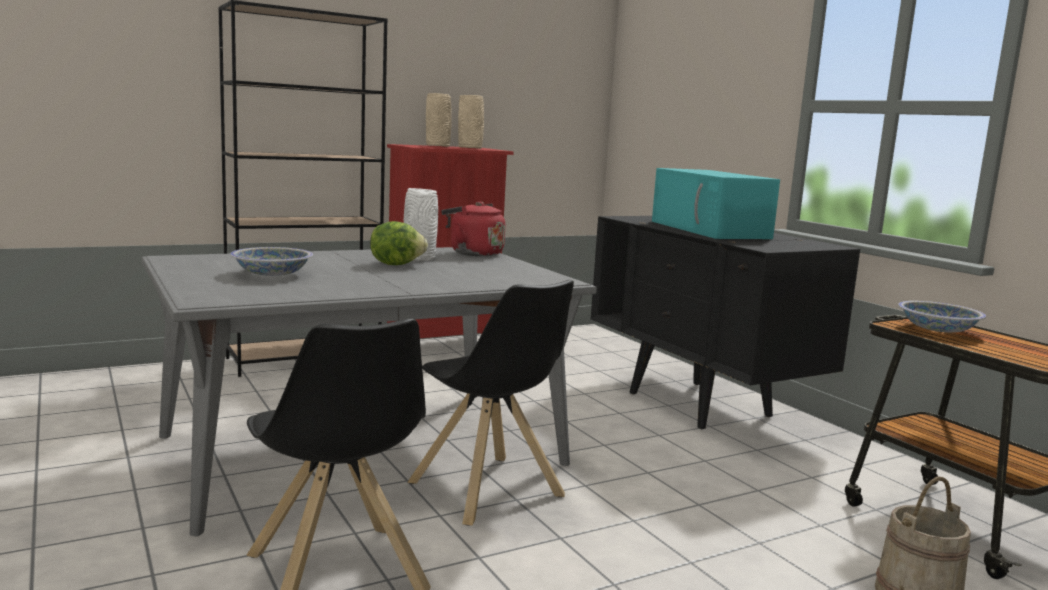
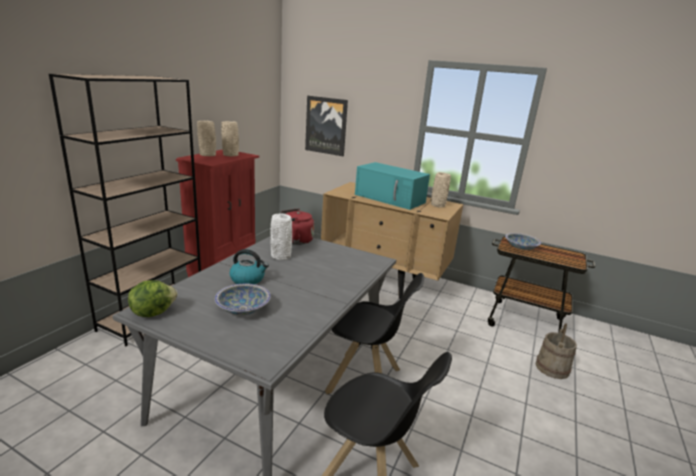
camera: 35 degrees left, 10 degrees up
lettuce [370,221,428,265] -> lettuce moved to [128,280,178,317]
black dresser [591,216,860,429] -> beige dresser [321,182,463,299]
none -> kettle [230,249,269,284]
none -> picture [305,96,348,156]
none -> beige vase [431,172,451,208]

